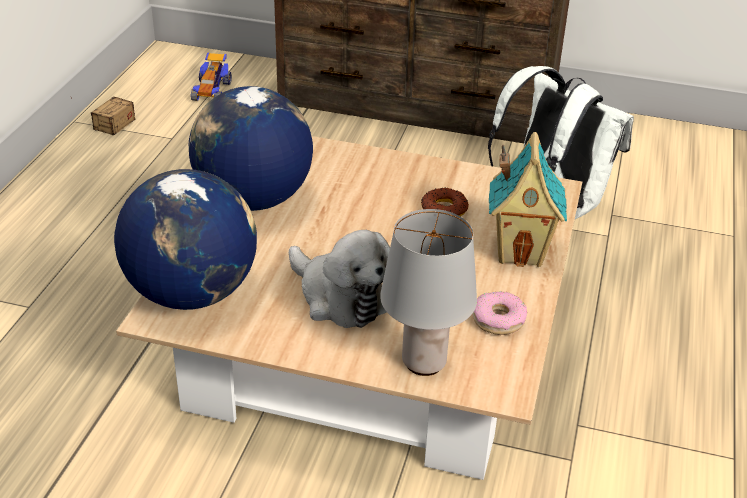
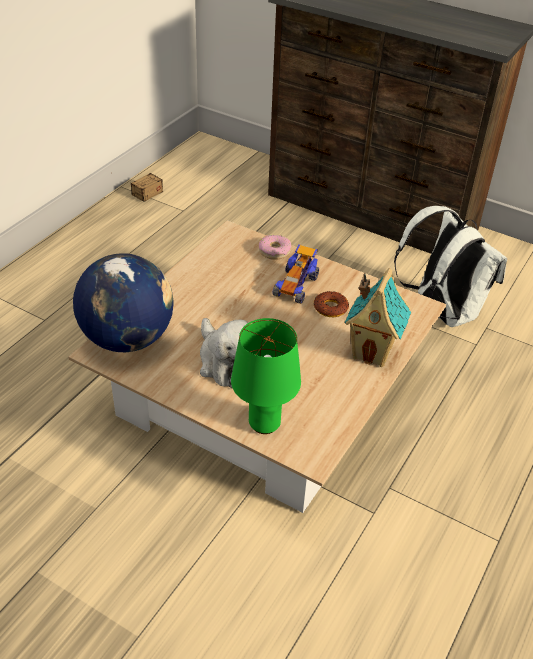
camera: 15 degrees right, 5 degrees up
globe [189,86,313,211] -> none
toy car [191,52,232,101] -> toy car moved to [272,244,319,304]
grey table lamp [380,209,477,376] -> green table lamp [231,318,301,434]
donut [473,291,527,335] -> donut moved to [259,235,291,260]

